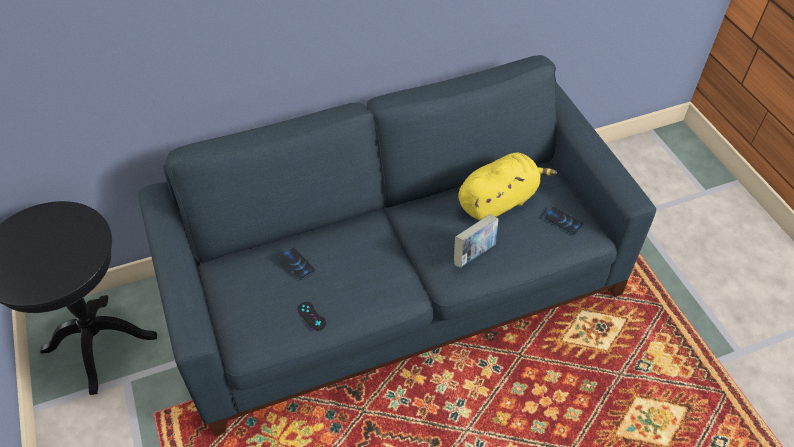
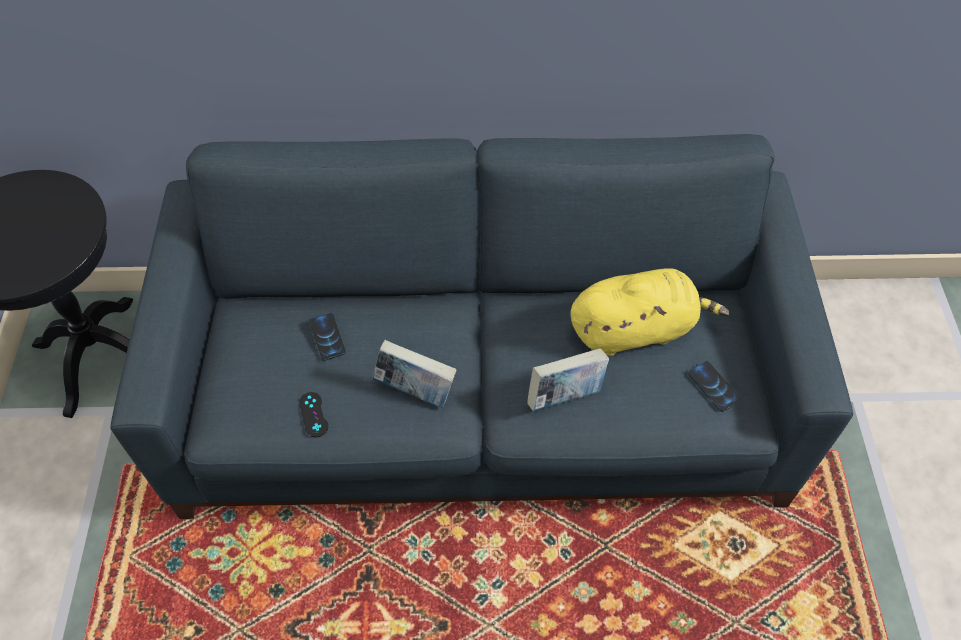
camera: 20 degrees right, 5 degrees up
none -> book [372,340,457,408]

